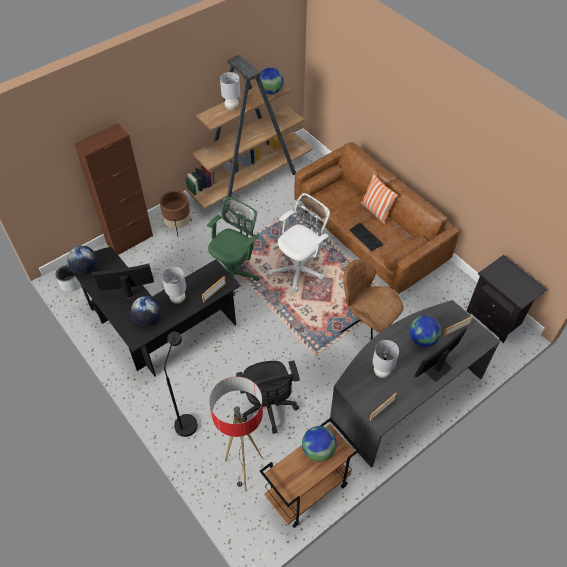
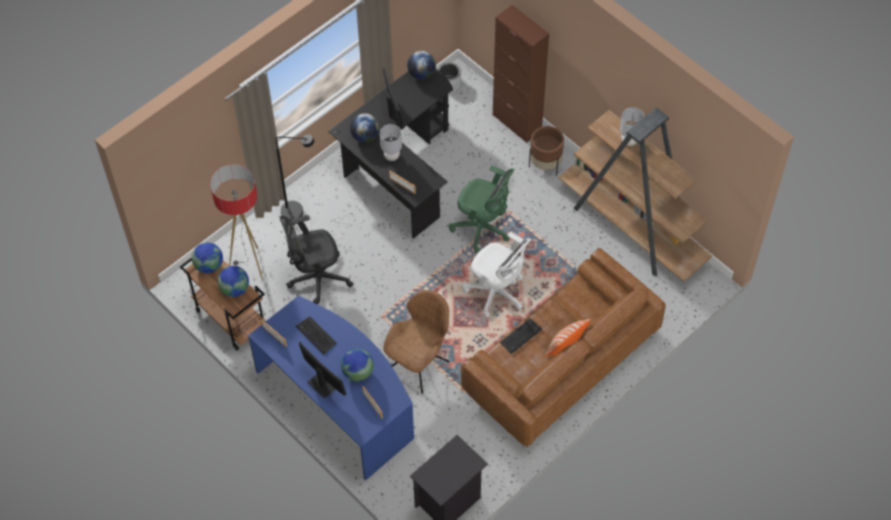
camera: 85 degrees right, 5 degrees up
globe [260,68,284,94] -> globe moved to [192,242,223,273]
grey desk [330,300,500,468] -> blue desk [248,295,414,480]
grey table lamp [372,340,399,378] -> keyboard [296,316,337,354]

